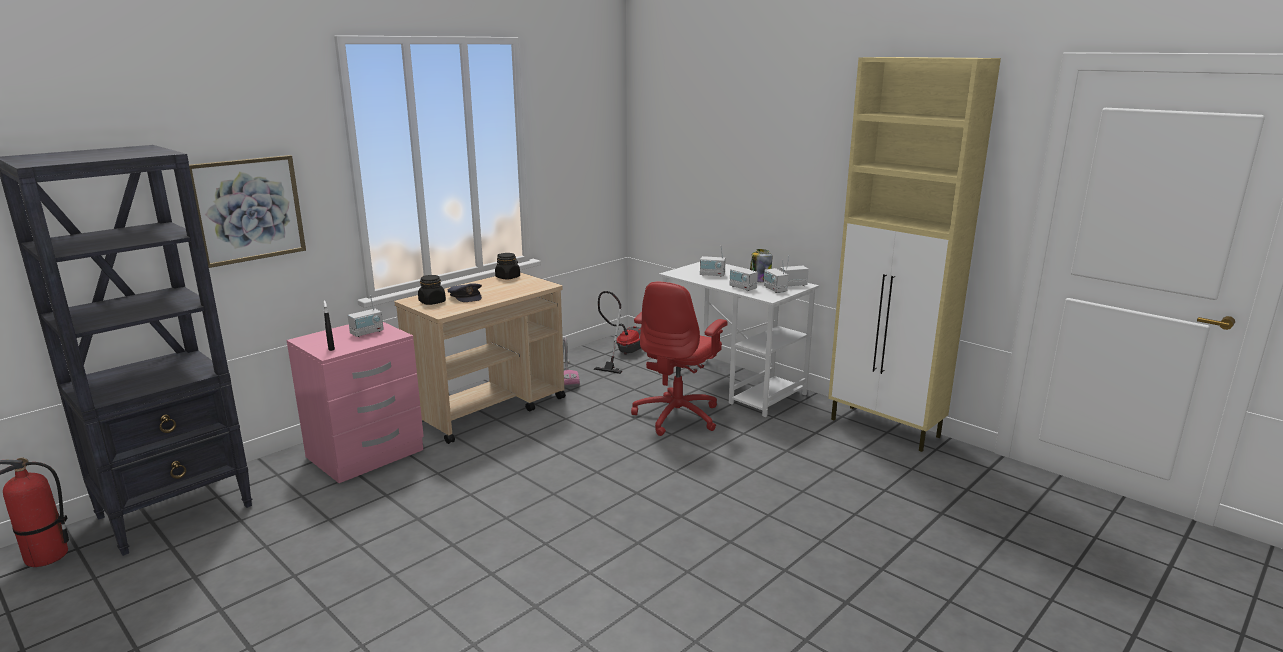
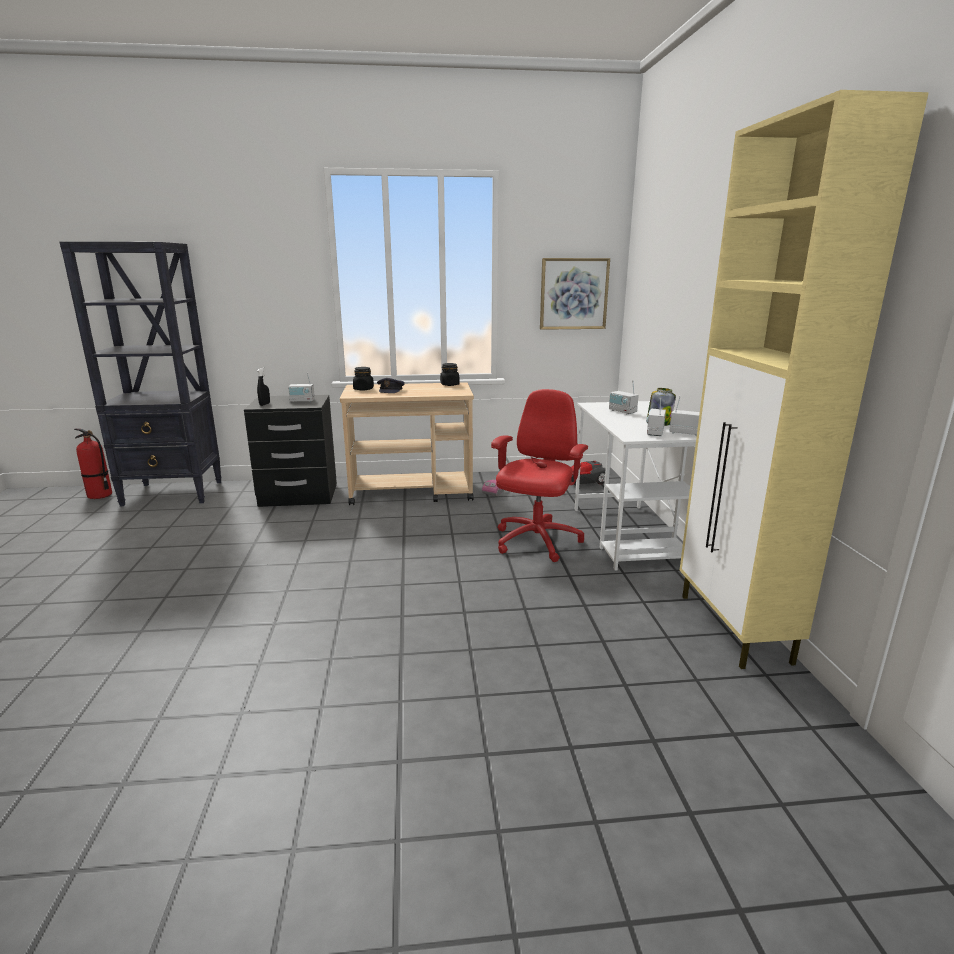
camera: 40 degrees right, 0 degrees up
picture [189,155,306,268] -> picture moved to [540,258,610,330]
pink nightstand [287,322,424,483] -> black nightstand [244,395,337,507]
red office chair [631,282,728,436] -> red office chair turned 135 degrees clockwise [491,389,588,562]
radio [730,258,758,291] -> none

